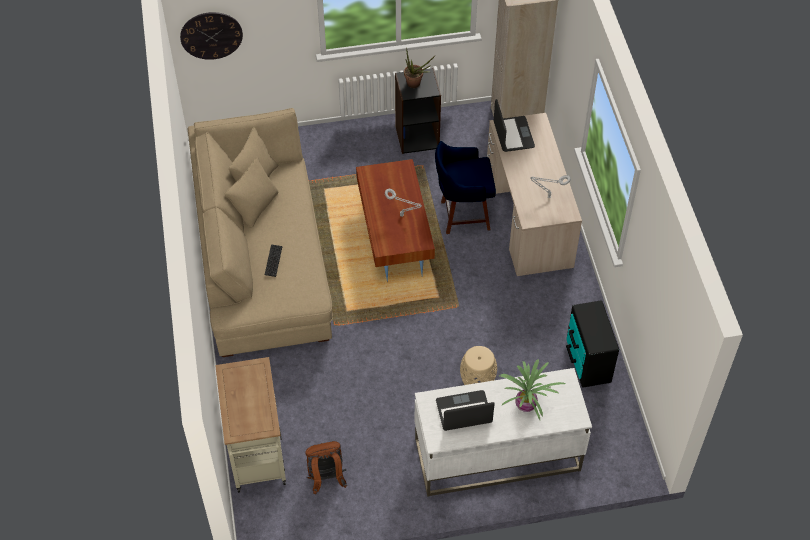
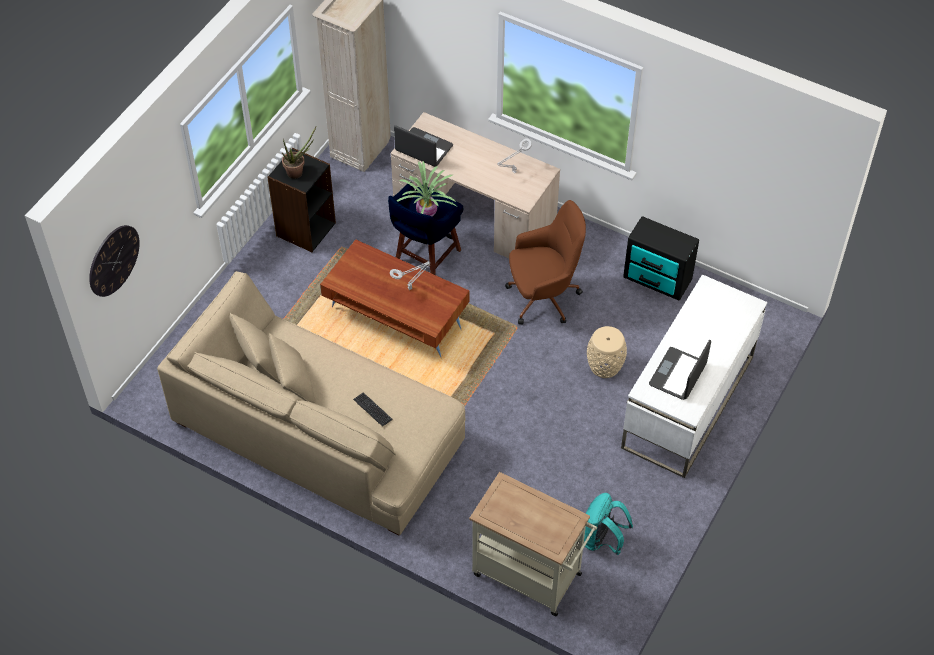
camera: 50 degrees left, 0 degrees up
brown backpack [305,441,347,494] -> turquoise backpack [584,493,633,555]
potted plant [499,359,566,420] -> potted plant moved to [397,161,456,216]
none -> brown office chair [505,200,586,324]

